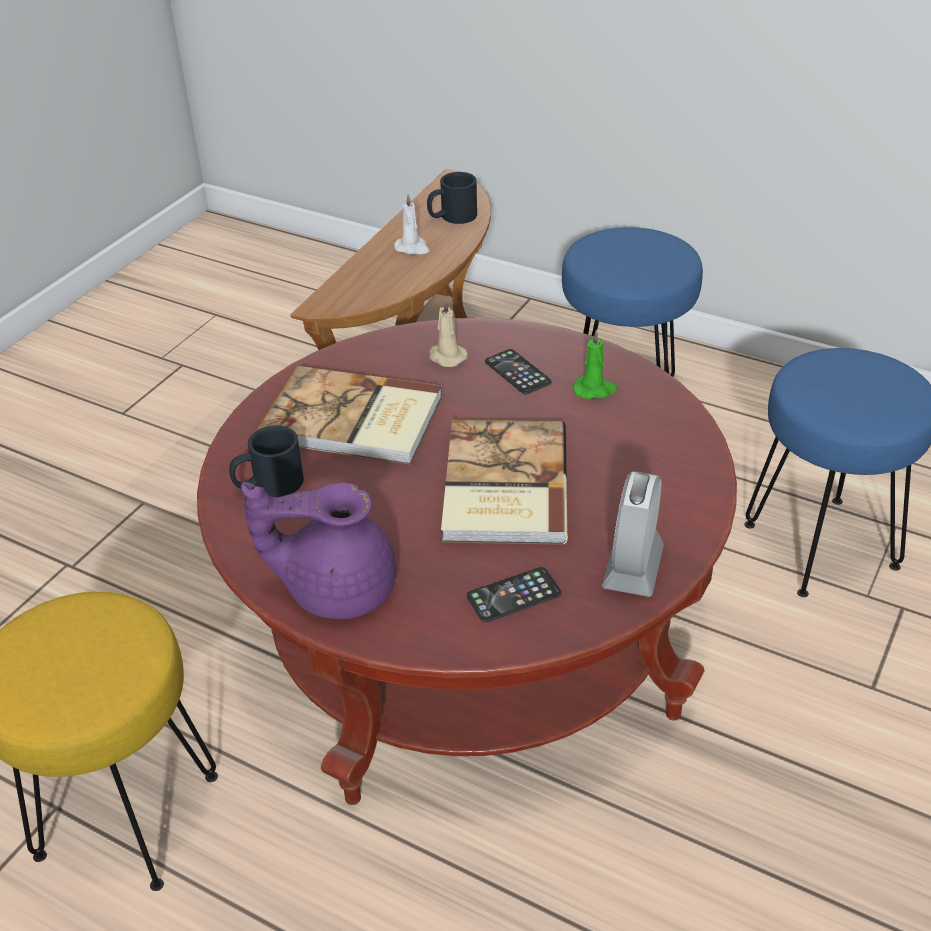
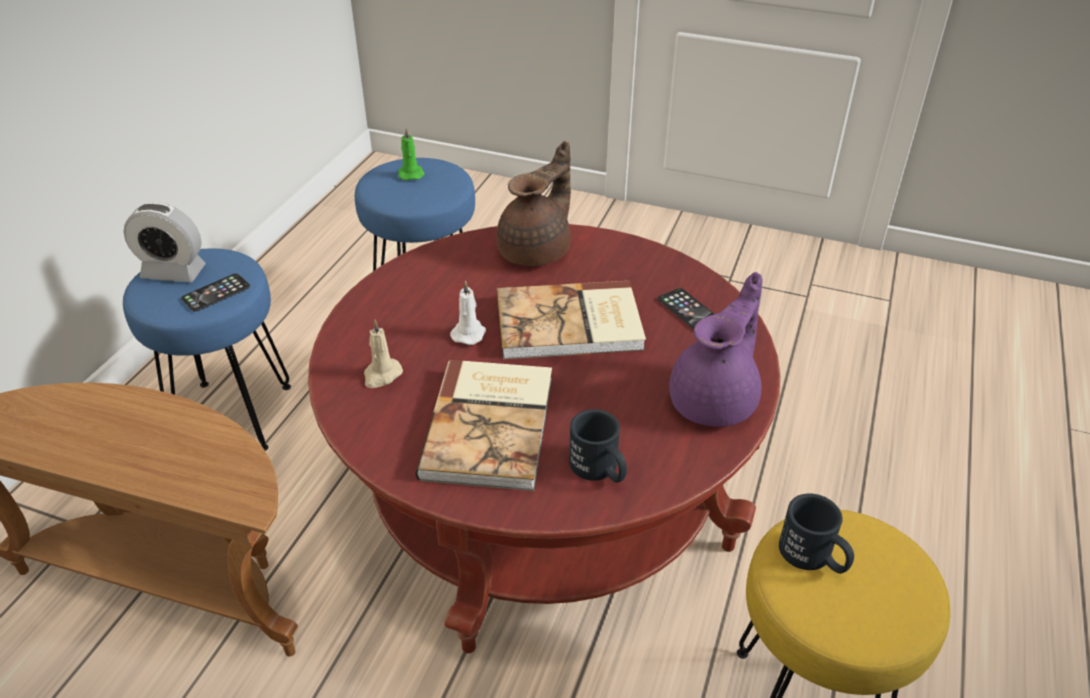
camera: 100 degrees left, 0 degrees up
purple teapot [241,482,396,619] -> purple teapot turned 135 degrees counterclockwise [669,272,763,427]
white candle [394,194,430,255] -> white candle moved to [450,280,486,345]
black mug [427,172,477,224] -> black mug moved to [779,494,854,574]
phone [485,349,552,395] -> phone moved to [181,273,250,312]
green candle [573,329,617,399] -> green candle moved to [398,128,425,181]
alarm clock [602,471,664,597] -> alarm clock moved to [123,202,206,282]
none -> brown teapot [497,141,571,266]

